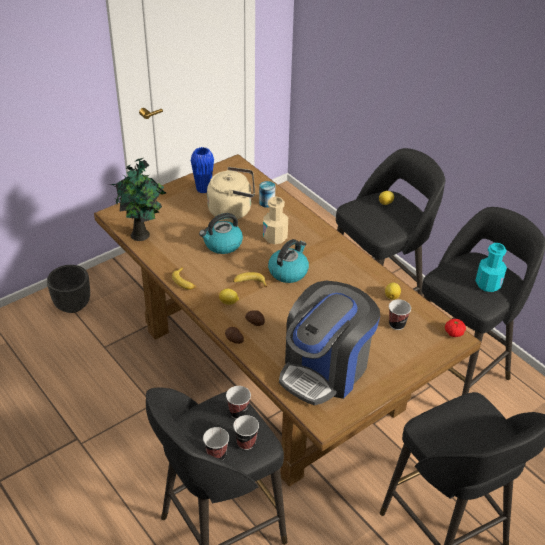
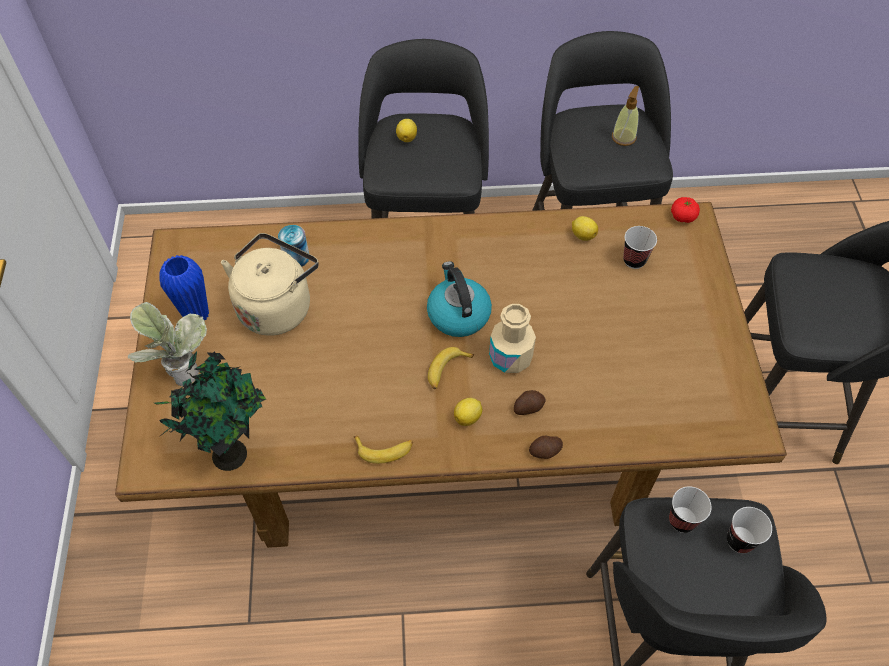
camera: 55 degrees left, 15 degrees up
black planter [47,265,90,313] -> none
kettle [199,213,243,254] -> none
cup [203,427,229,460] -> none
beige bottle [263,197,288,244] -> beige bottle moved to [489,304,536,373]
coffee machine [279,281,380,406] -> none
turquoise bottle [475,243,507,292] -> soap dispenser [612,86,639,146]
none -> potted plant [128,302,207,386]

